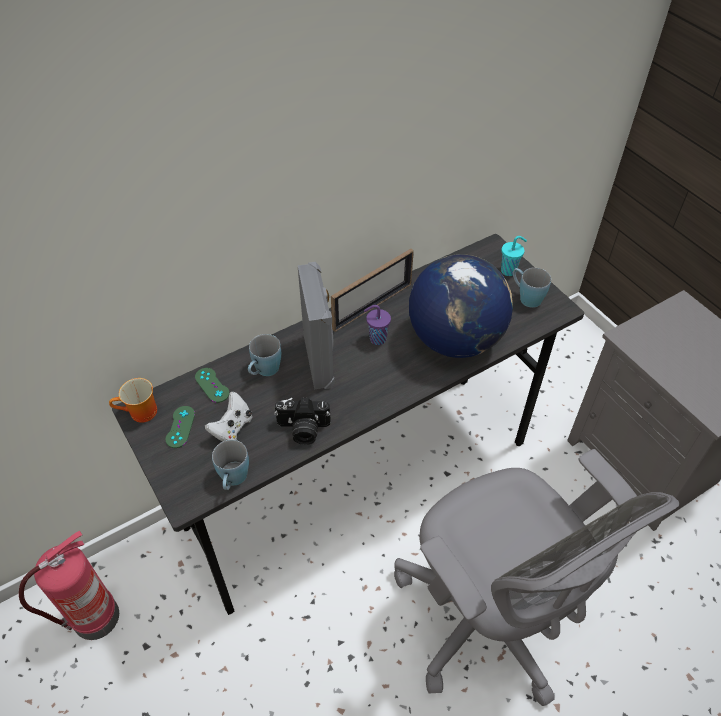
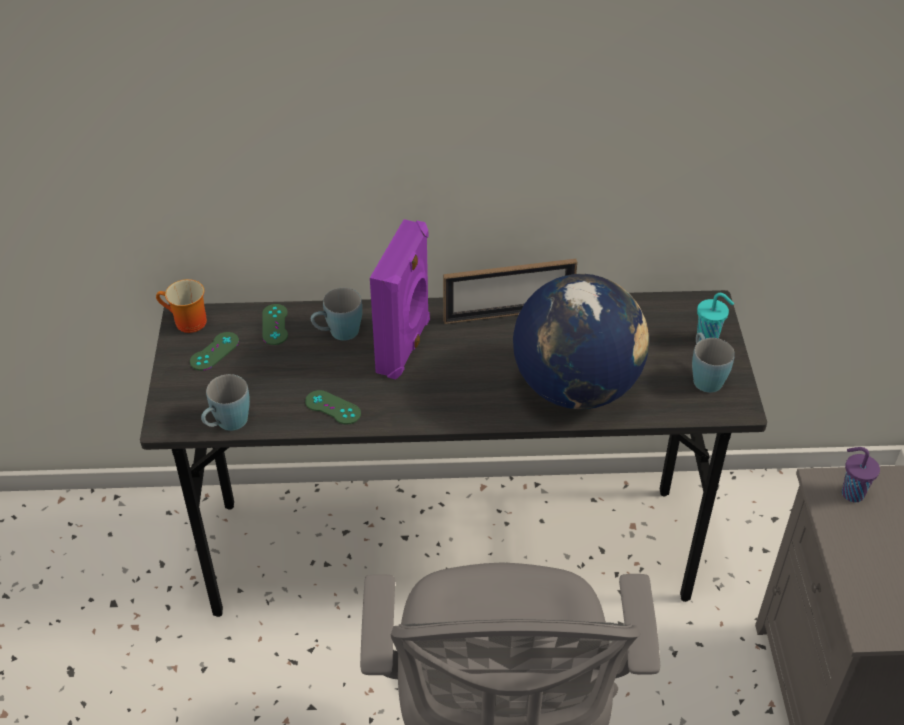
camera: 30 degrees right, 5 degrees down
fire extinguisher [19,531,119,640] -> none
white game controller [205,392,252,441] -> none
camera [274,397,331,445] -> green game controller [305,390,361,425]
grey speaker [298,262,335,390] -> purple speaker [370,219,430,380]
purple cup [364,305,391,345] -> purple cup moved to [842,447,880,502]

